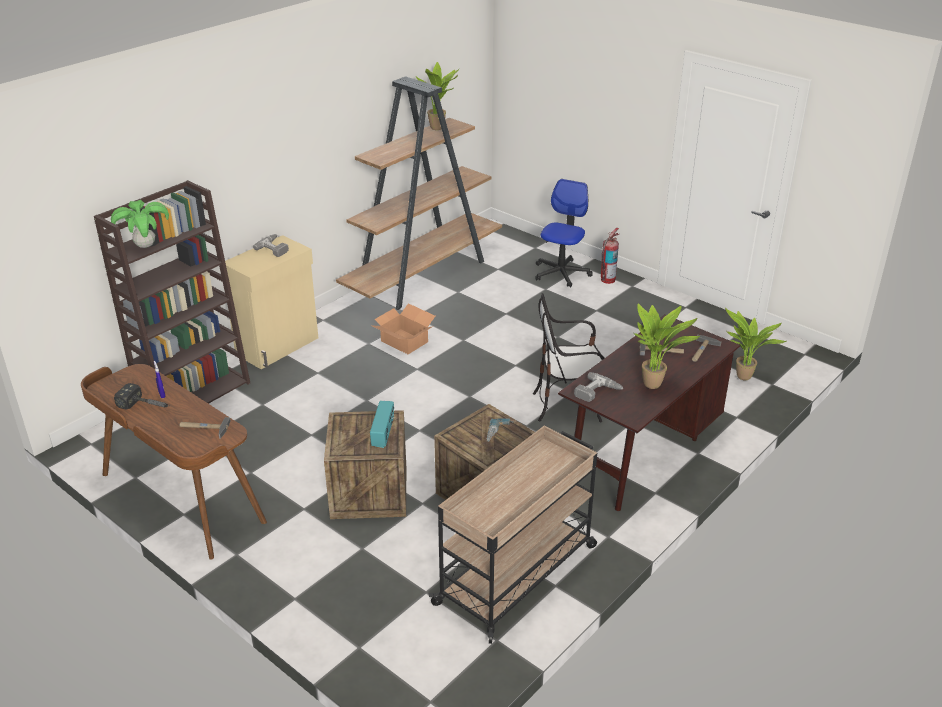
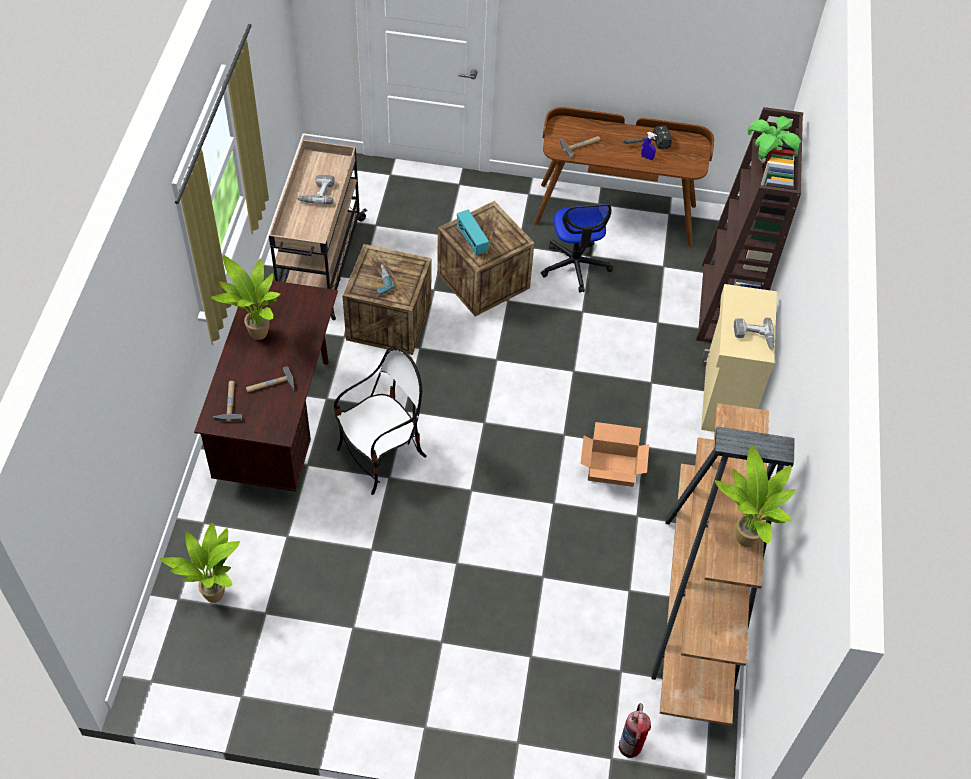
camera: 145 degrees right, 20 degrees up
office chair [535,179,593,287] -> office chair moved to [541,204,613,293]
power drill [574,372,623,402] -> power drill moved to [297,174,334,205]
fire extinguisher [601,228,620,284] -> fire extinguisher moved to [618,703,651,758]

